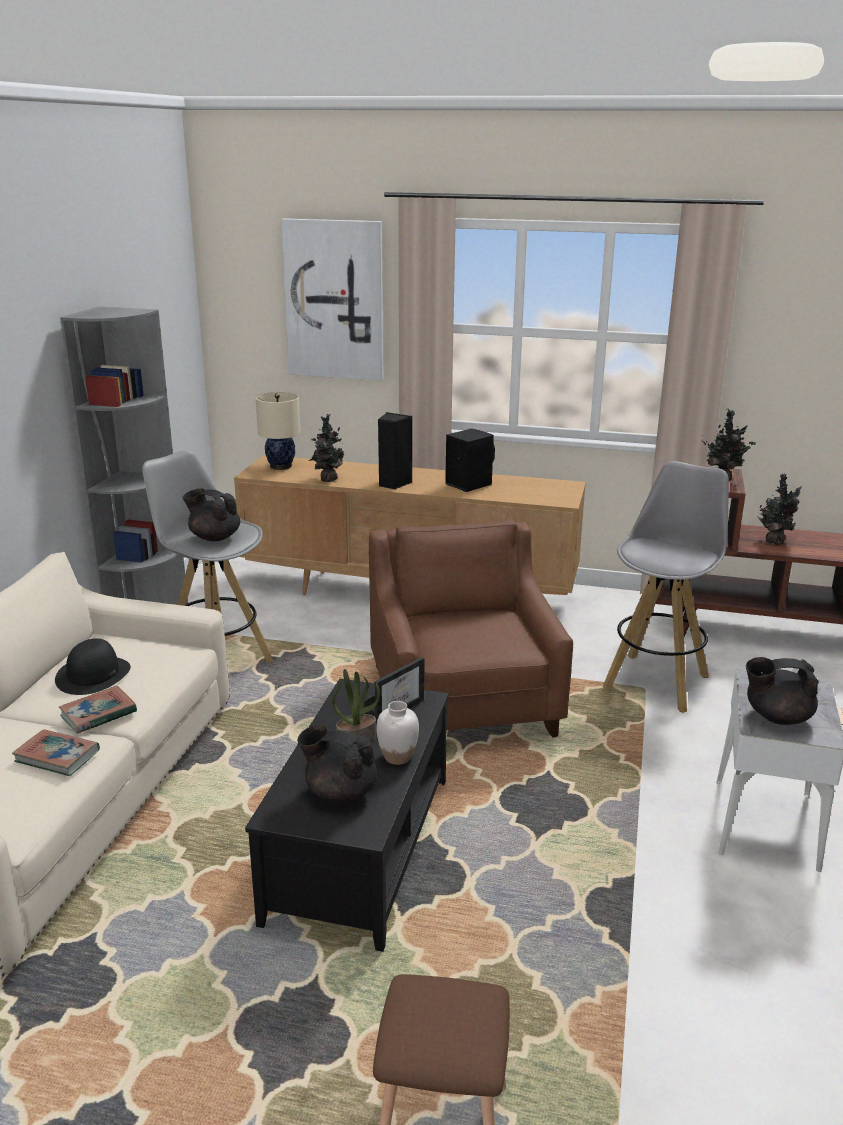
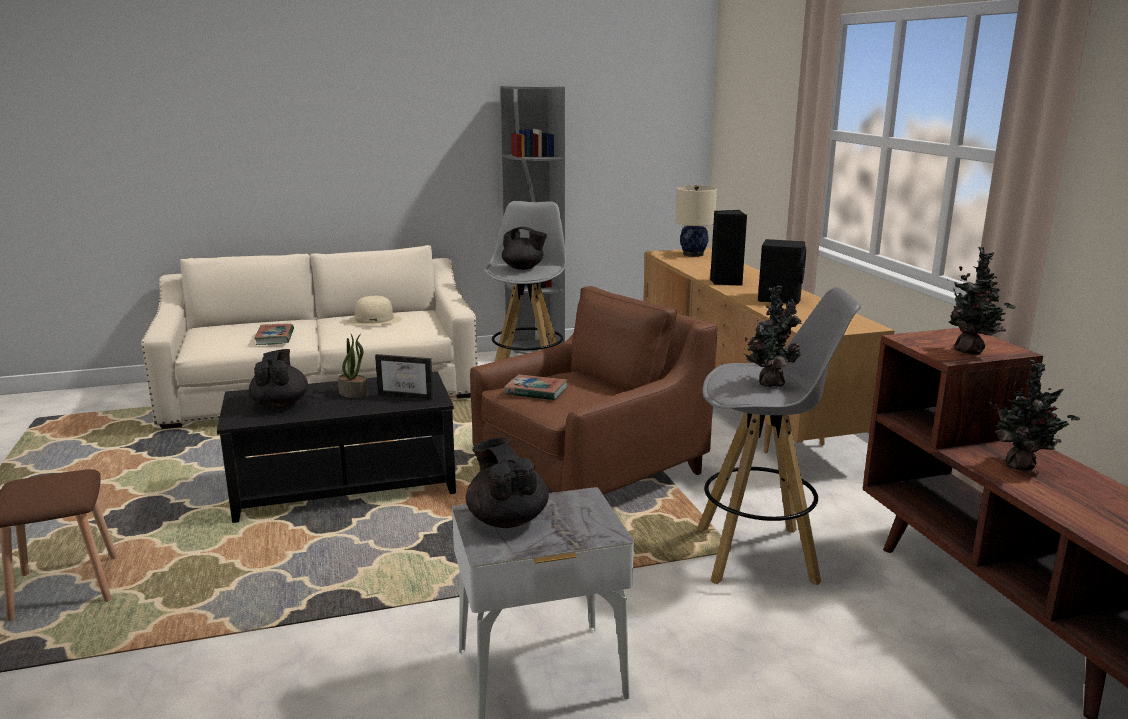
camera: 60 degrees right, 5 degrees down
black hat [55,638,131,695] -> beige hat [347,296,402,326]
book [59,686,137,734] -> book moved to [504,374,567,401]
black teapot [183,488,240,541] -> black teapot turned 120 degrees clockwise [502,227,547,270]
picture [281,218,383,381] -> none
potted plant [309,414,344,482] -> potted plant moved to [744,285,802,387]
white vase [376,701,419,765] -> none

